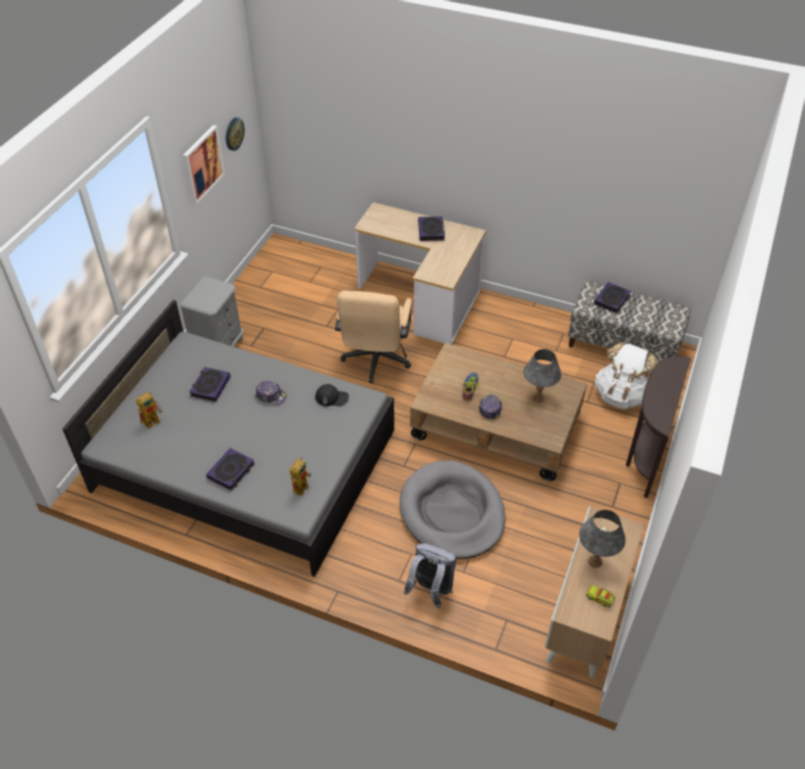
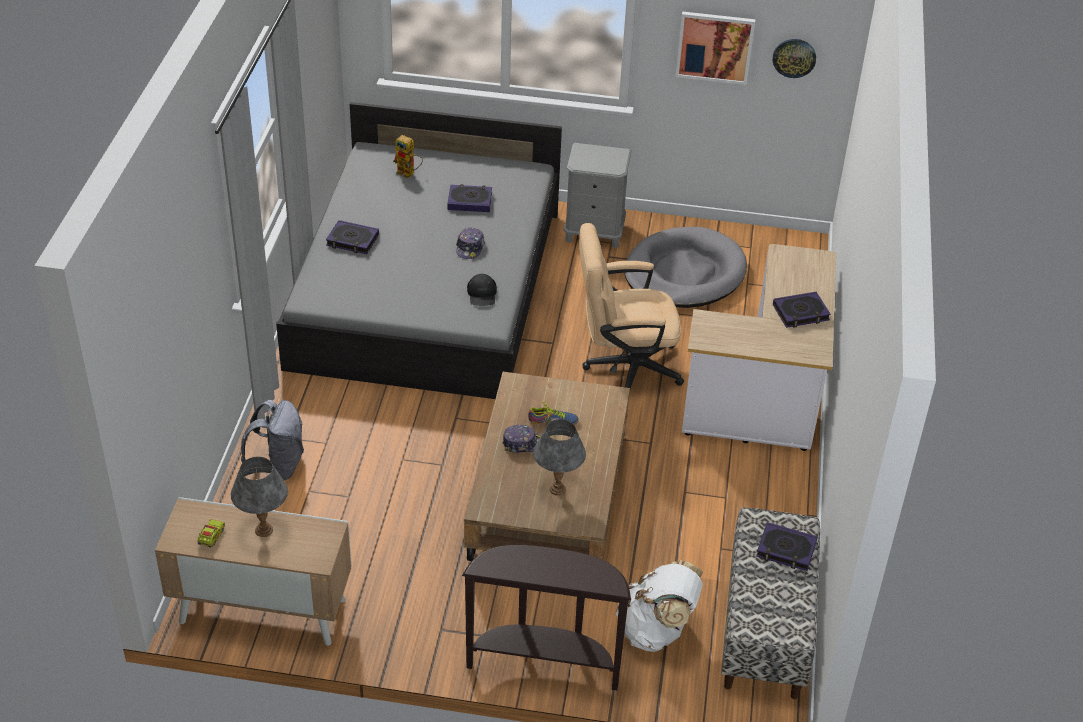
camera: 75 degrees right, 5 degrees down
toy robot [290,457,312,496] -> none
grey dog bed [400,460,506,559] -> grey dog bed moved to [625,227,747,308]

